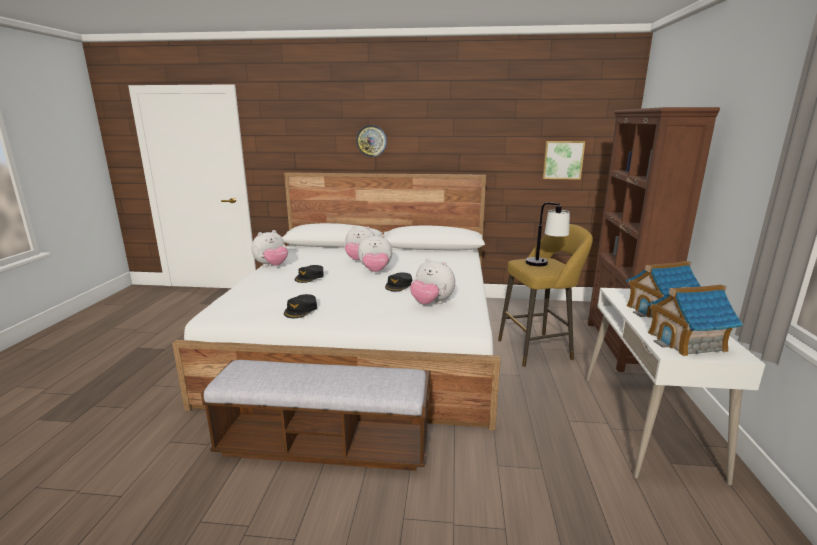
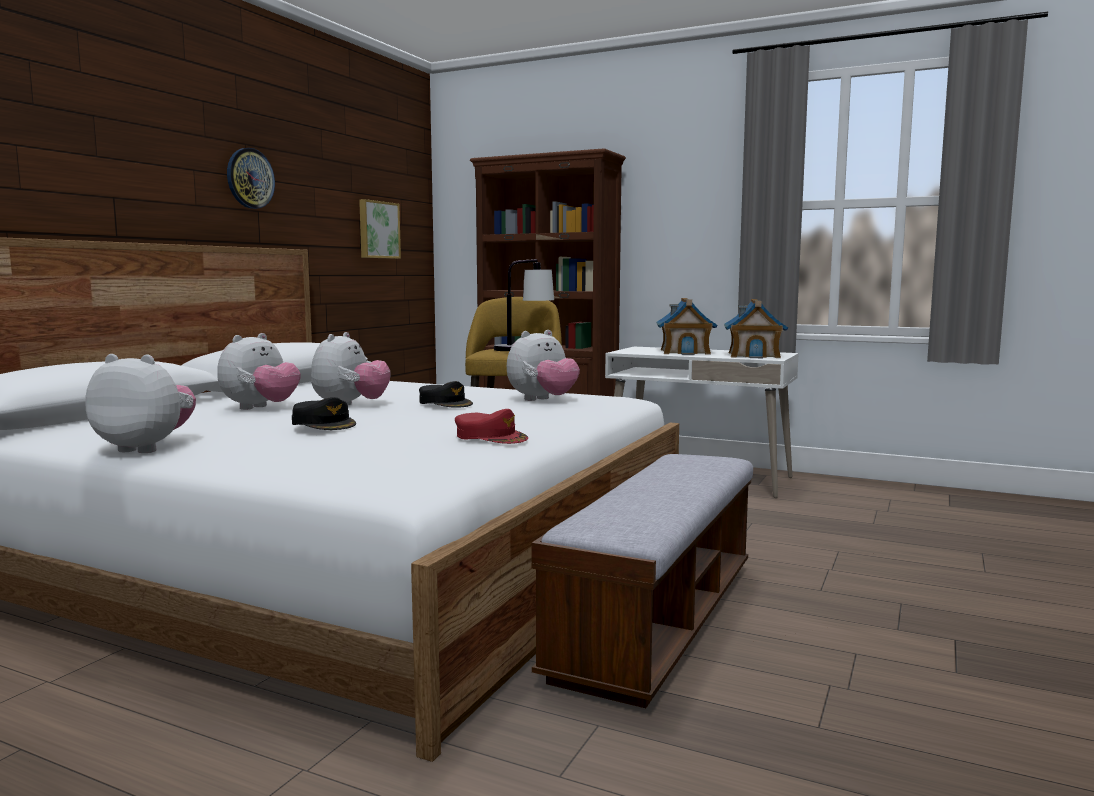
camera: 70 degrees left, 10 degrees down
plush toy [252,230,288,267] -> plush toy turned 60 degrees counterclockwise [86,354,196,453]
black cap [284,294,317,318] -> red cap [455,409,528,444]
wall clock [356,125,387,157] -> wall clock moved to [227,148,275,209]

